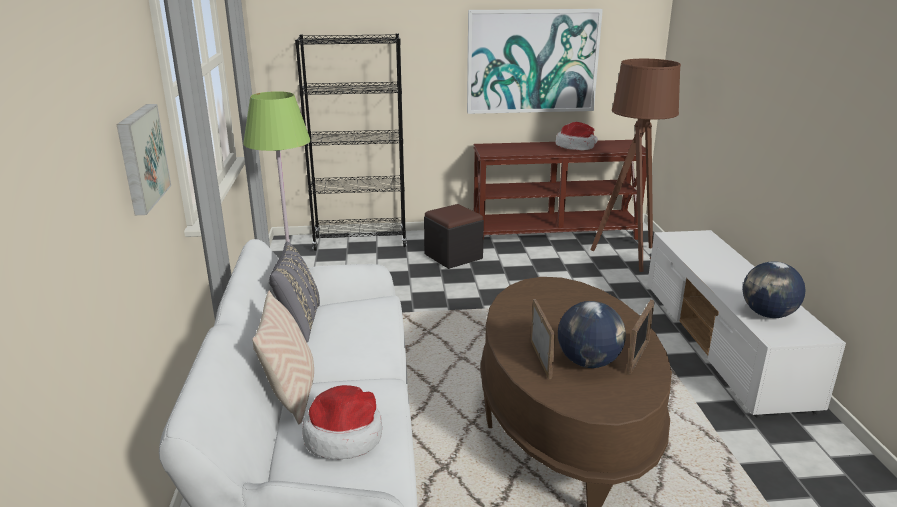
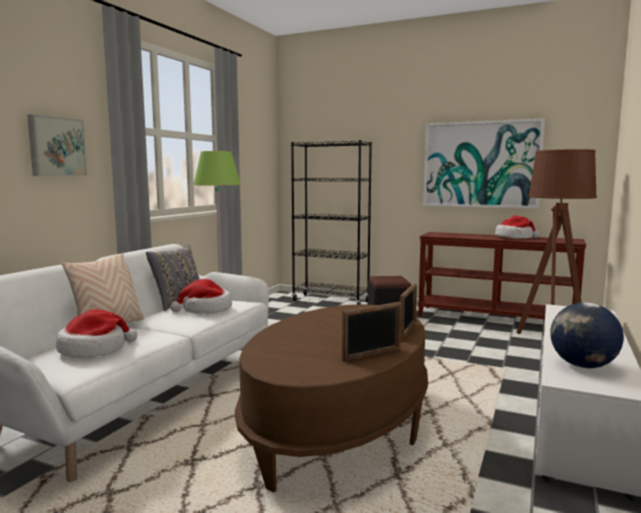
camera: 30 degrees right, 15 degrees down
picture frame [531,299,556,379] -> picture frame moved to [400,283,417,341]
globe [558,301,626,368] -> none
none -> hat [170,279,232,314]

